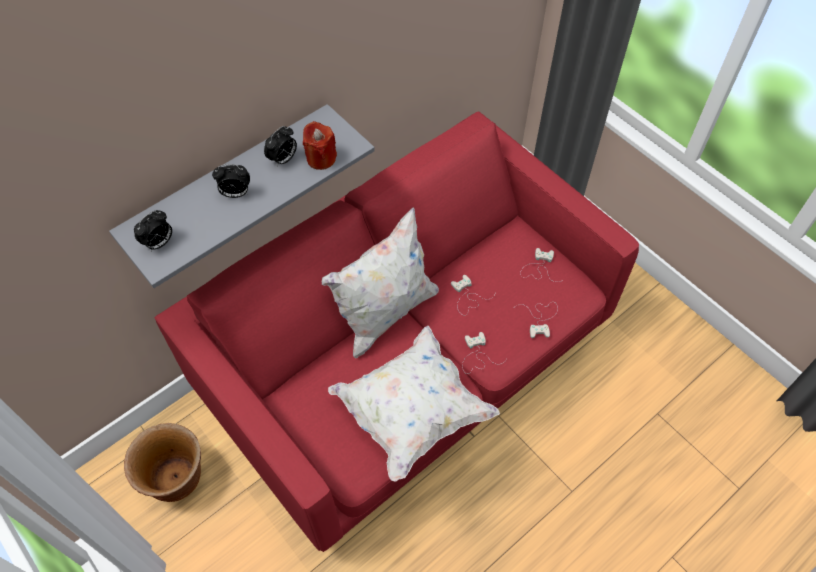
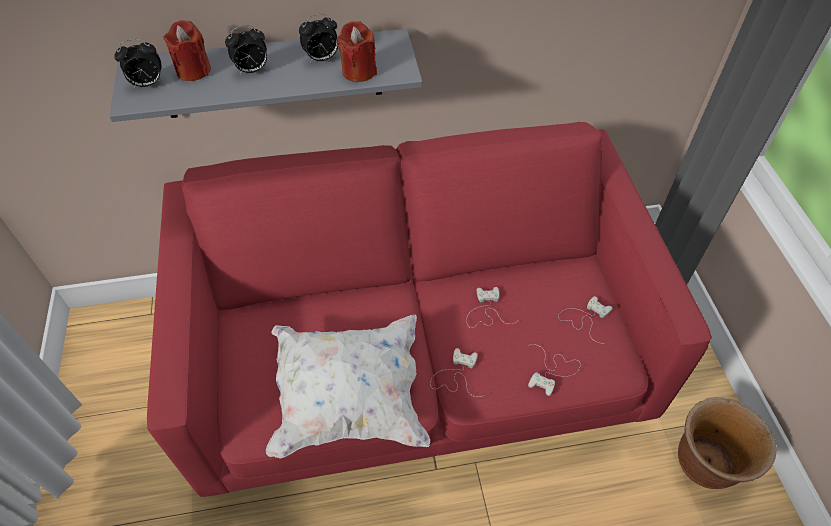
camera: 30 degrees right, 5 degrees down
brown planter [124,423,201,502] -> brown planter moved to [678,397,777,489]
alarm clock [212,164,250,198] -> alarm clock turned 45 degrees counterclockwise [225,25,267,75]
white pillow [322,207,439,358] -> none
none -> red candle [163,20,211,81]

